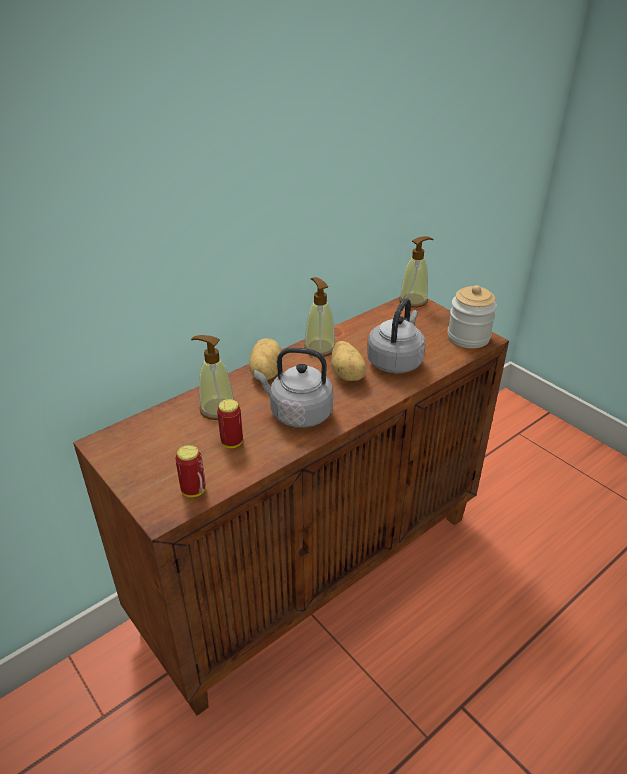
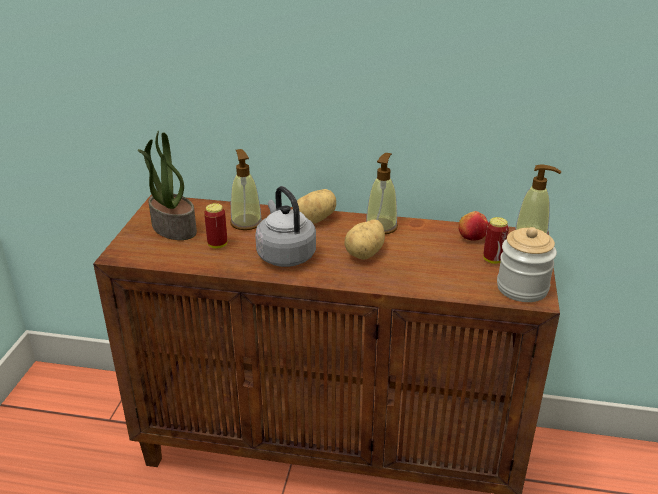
camera: 50 degrees right, 5 degrees down
can [175,445,206,497] -> can moved to [483,217,509,264]
grey kettle [367,298,426,373] -> none
none -> potted plant [138,131,197,240]
none -> apple [458,211,488,241]

